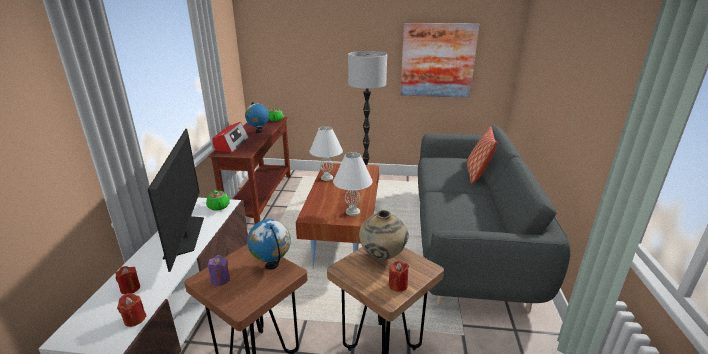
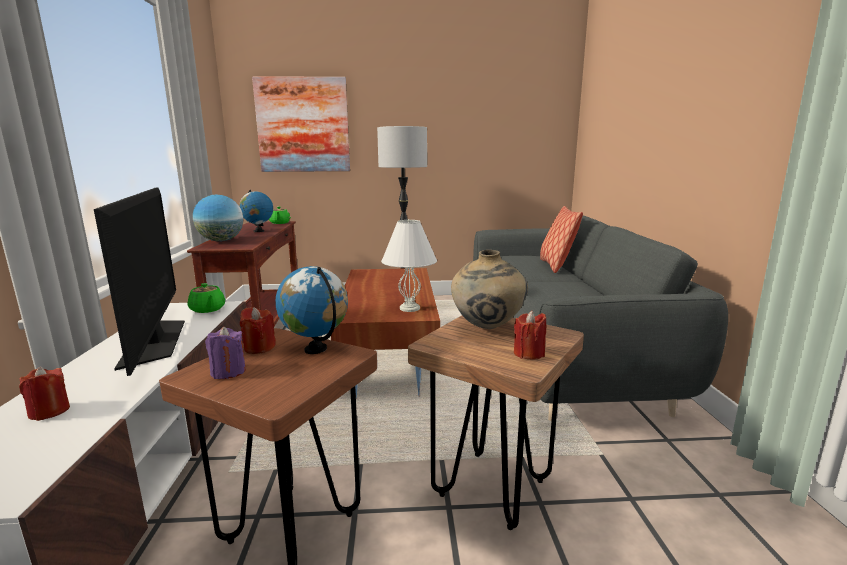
camera: 10 degrees left, 10 degrees down
red candle [117,293,147,327] -> red candle moved to [240,307,276,354]
radio [212,122,249,152] -> globe [193,195,243,242]
white table lamp [309,126,343,181] -> none
picture [400,23,479,98] -> picture moved to [252,76,350,172]

